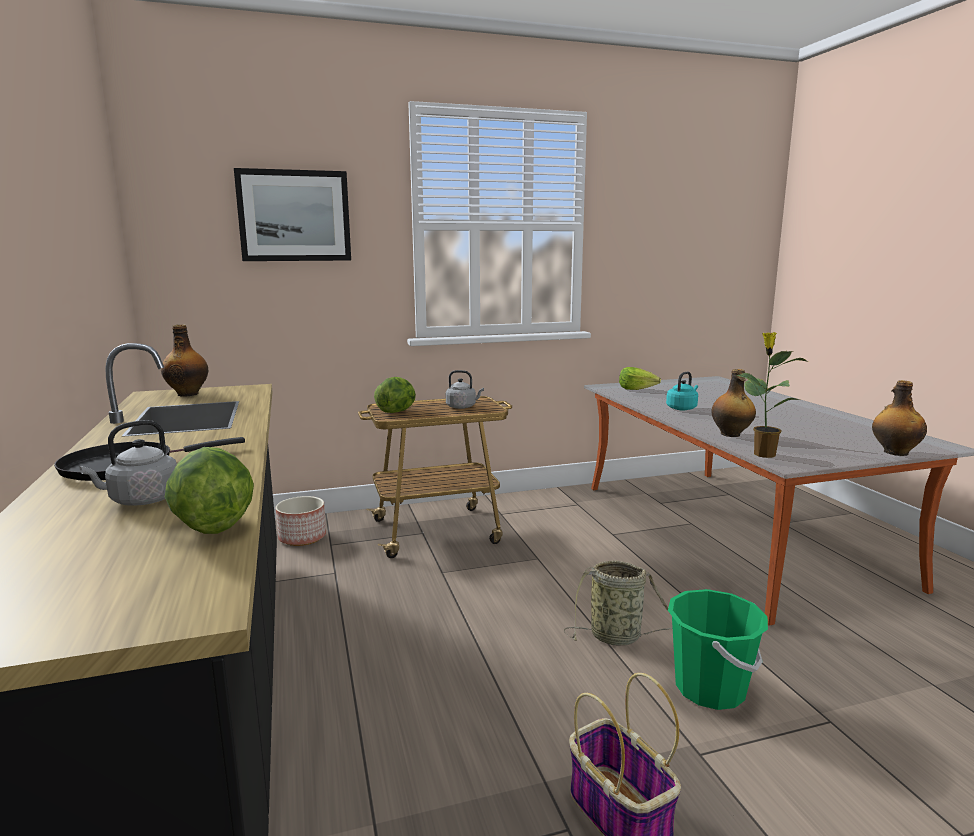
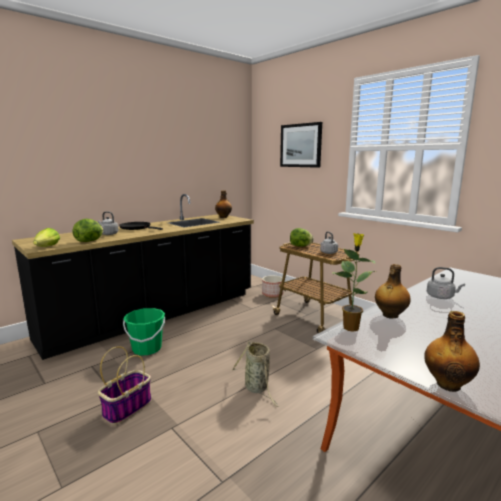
camera: 65 degrees right, 0 degrees up
lettuce [619,367,661,390] -> lettuce moved to [33,228,60,247]
turquoise kettle [666,372,698,410] -> grey kettle [427,267,465,299]
green bucket [668,589,768,710] -> green bucket moved to [123,308,165,355]

